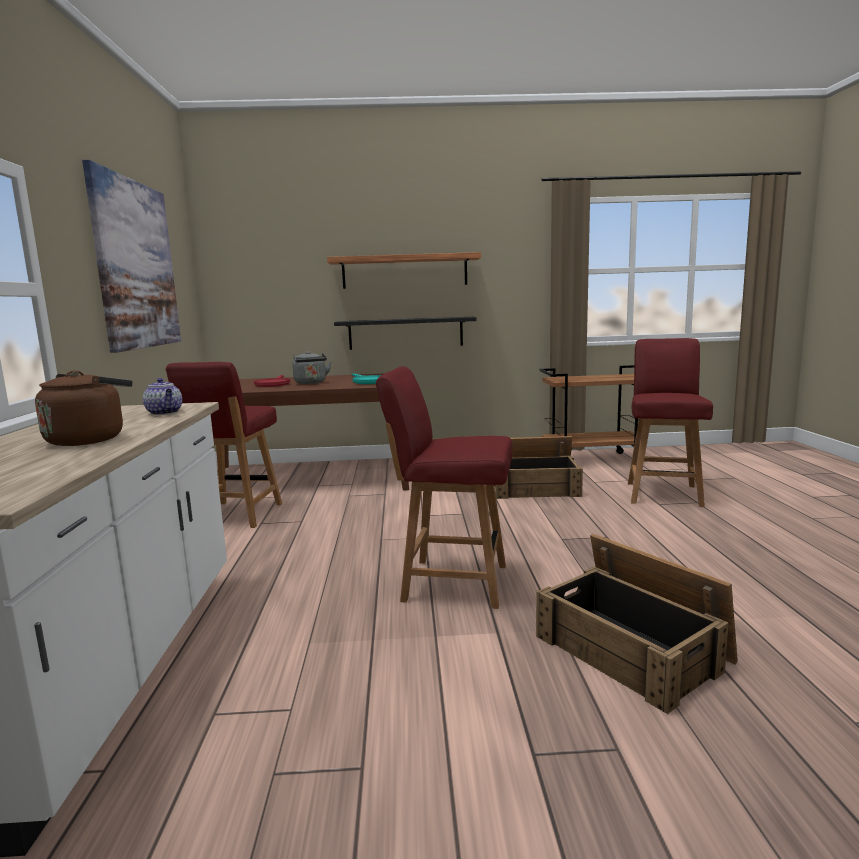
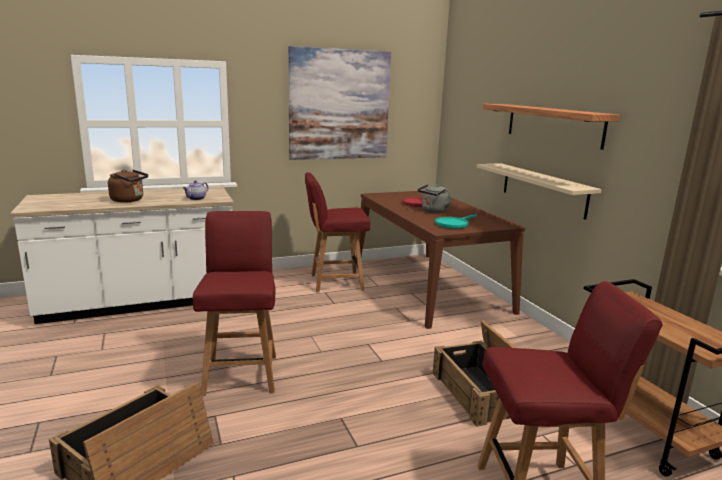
camera: 70 degrees right, 5 degrees up
black shelf [334,317,477,350] -> beige shelf [477,163,602,220]

